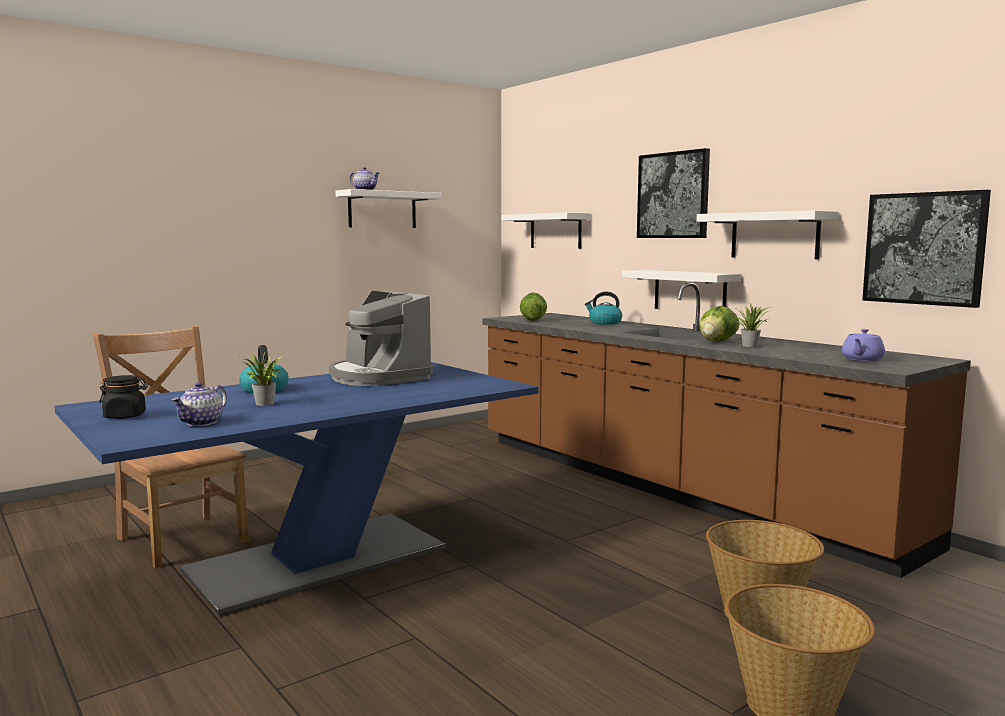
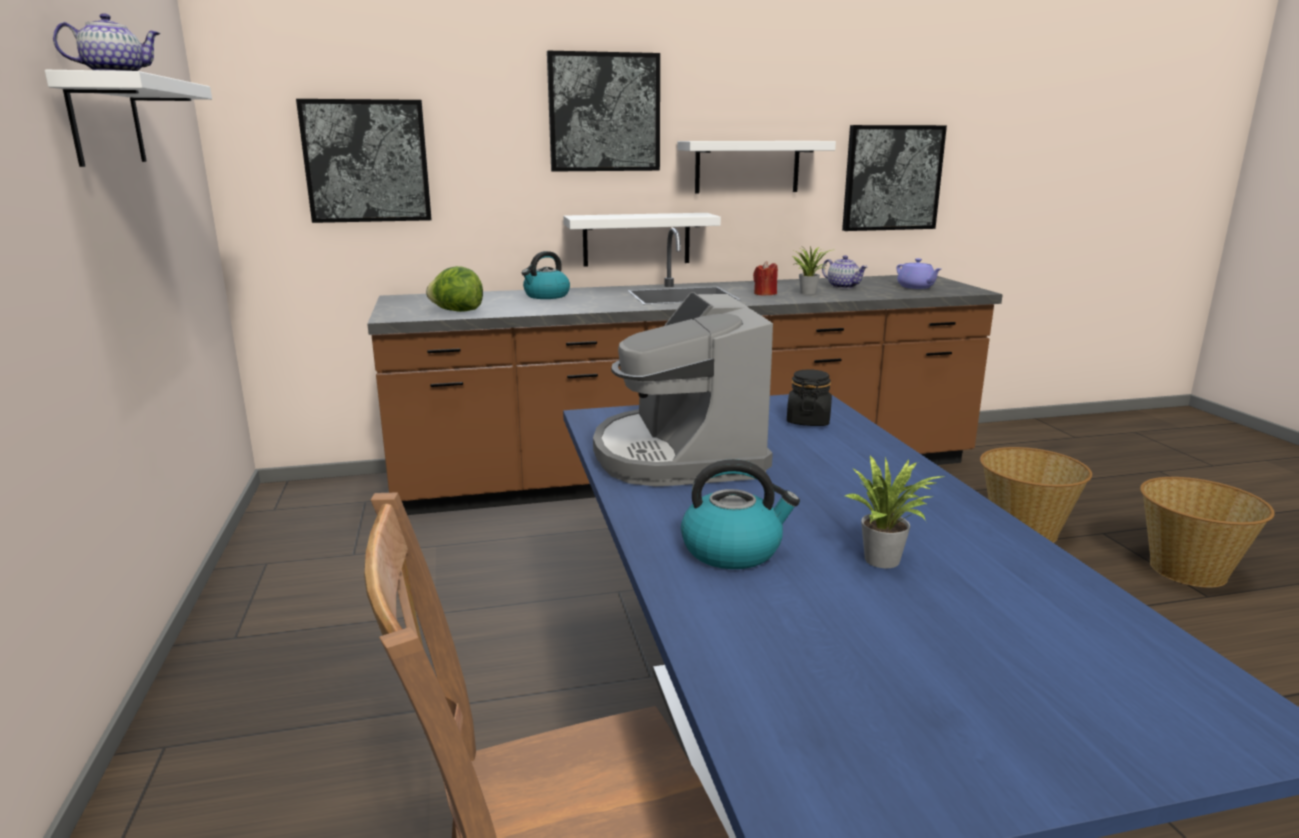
camera: 65 degrees left, 10 degrees up
black jar [99,375,148,419] -> black jar moved to [787,369,832,426]
teapot [172,382,227,426] -> teapot moved to [822,255,868,289]
coffee machine [329,291,433,386] -> coffee machine turned 90 degrees clockwise [593,292,773,486]
white shelf [502,212,591,249] -> picture [296,99,432,223]
lettuce [699,306,740,342] -> red candle [753,261,778,295]

